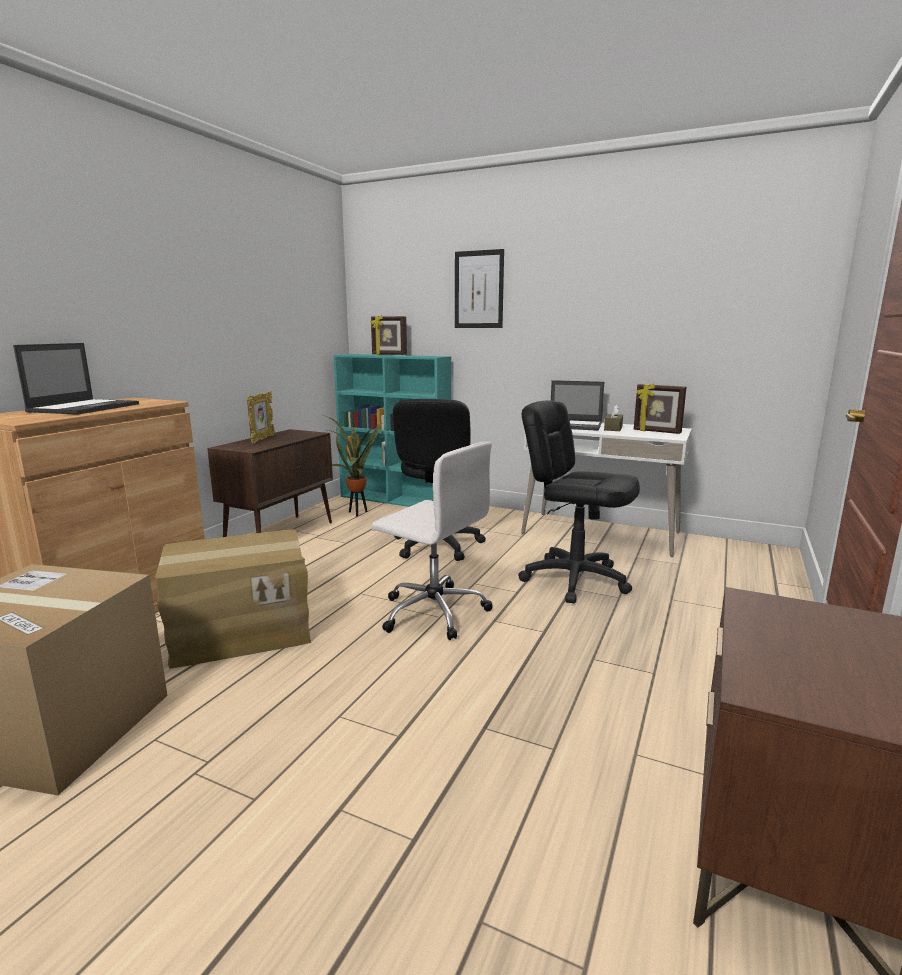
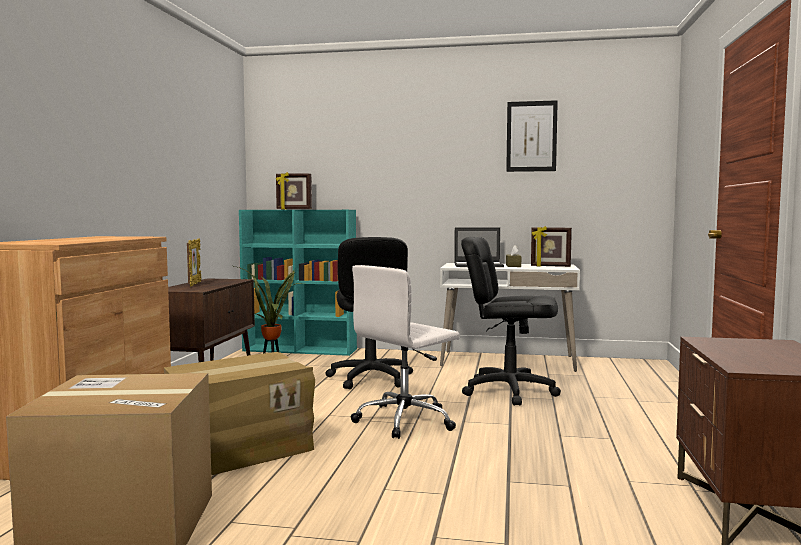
camera: 15 degrees left, 10 degrees down
laptop [13,343,139,415] -> none
white office chair [371,441,493,640] -> white office chair turned 120 degrees clockwise [351,265,460,439]
picture [455,249,504,328] -> picture moved to [506,100,558,172]

